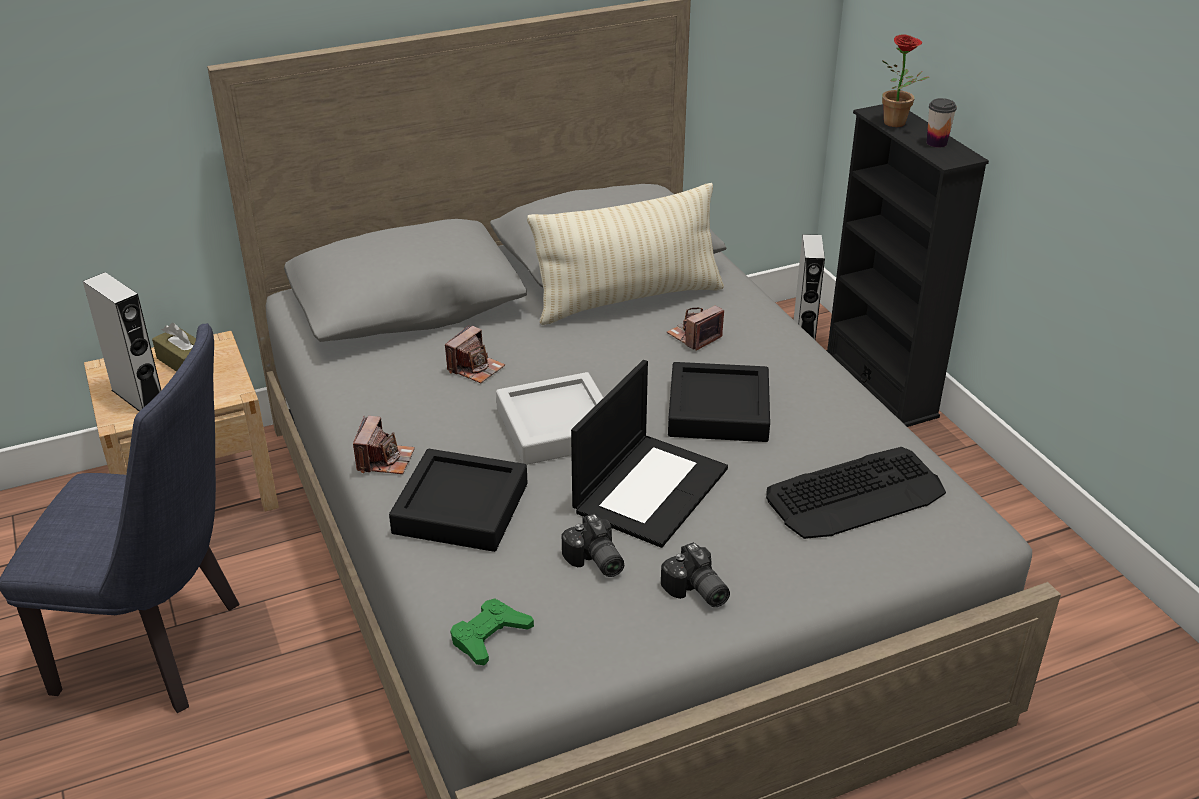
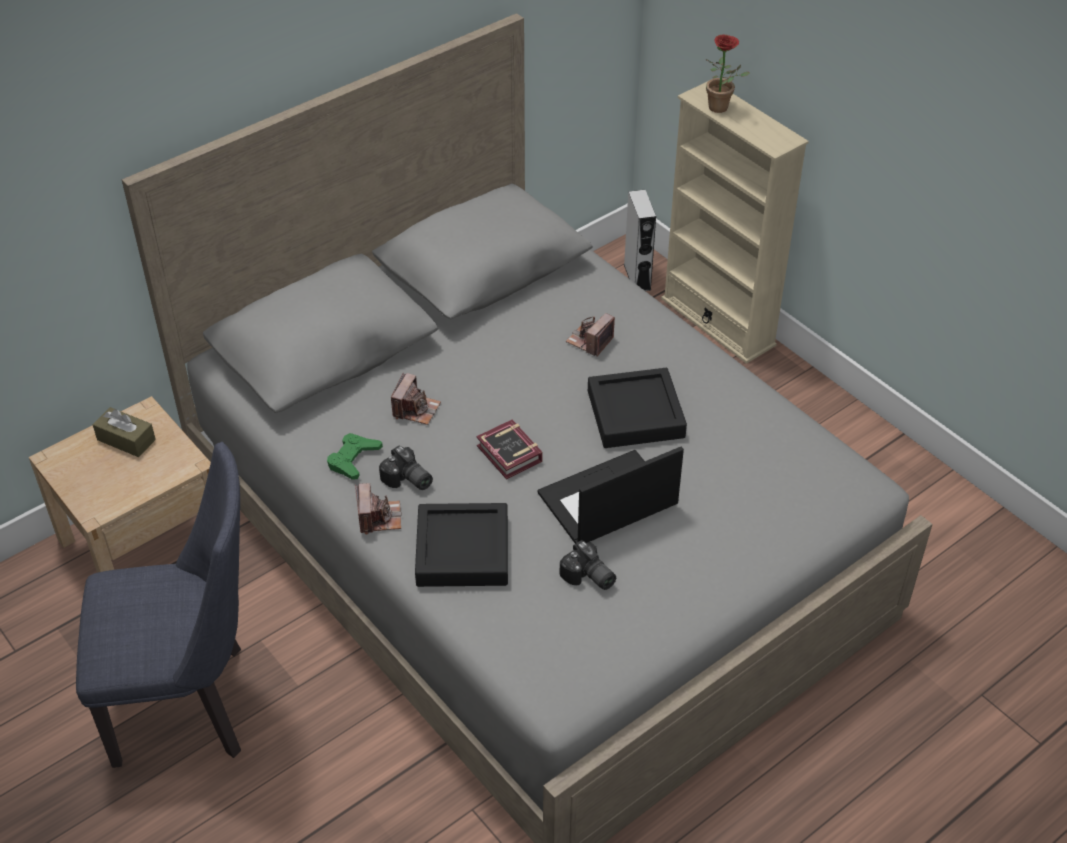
camera: 15 degrees left, 10 degrees up
grey speaker [83,272,161,412] -> none
green game controller [450,598,534,665] -> green game controller moved to [327,433,383,480]
grey tray [496,372,603,465] -> book [476,420,542,480]
beige pillow [527,183,724,325] -> none
laptop [571,360,728,548] -> laptop turned 135 degrees counterclockwise [538,447,684,544]
camera [661,542,730,607] -> camera moved to [379,445,433,490]
keyboard [766,447,946,539] -> none
black bookcase [827,104,989,427] -> beige bookcase [661,81,809,364]
cup [927,98,957,148] -> none

